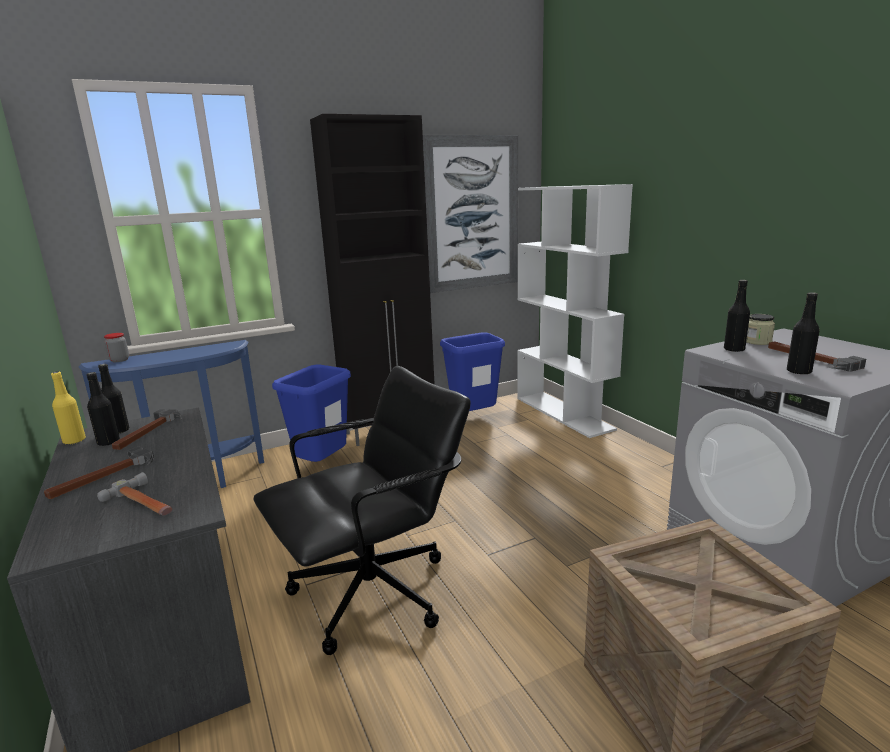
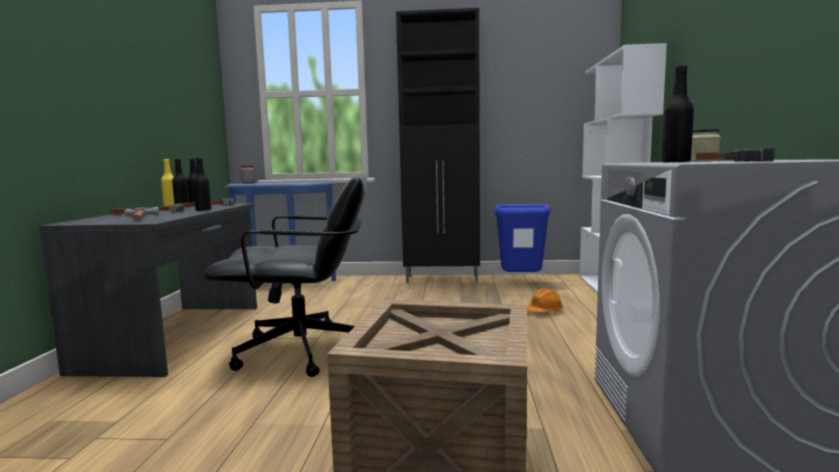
camera: 30 degrees right, 10 degrees down
blue trash can [272,365,351,462] -> none
picture [423,135,518,293] -> none
black bottle [724,280,750,352] -> black bottle moved to [193,157,212,211]
none -> orange hard hat [526,288,563,313]

